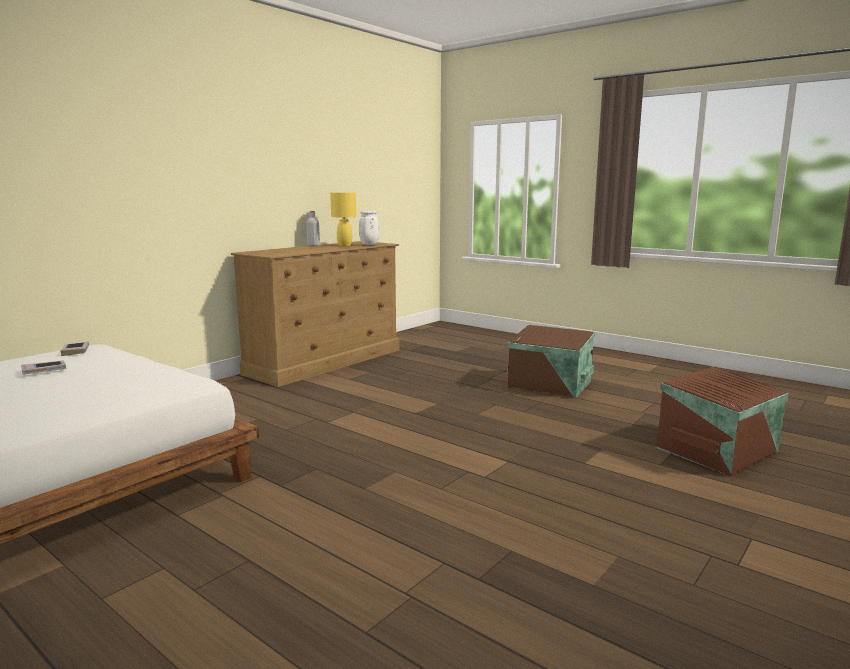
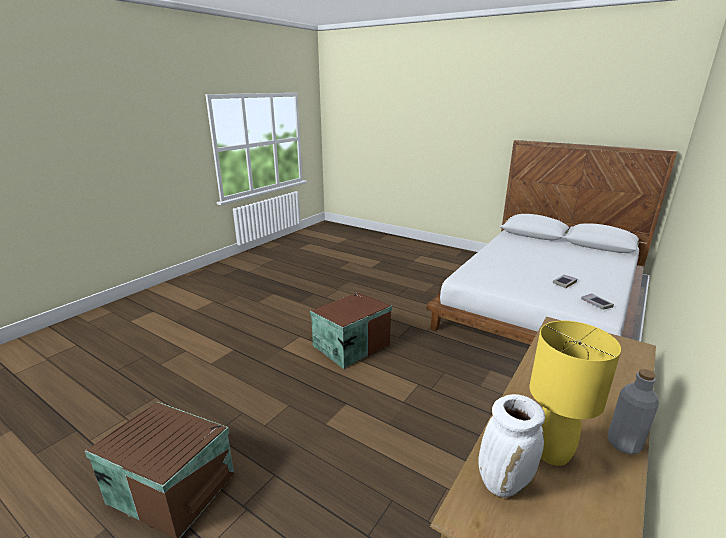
camera: 175 degrees right, 10 degrees up
brown storage box [657,367,789,476] -> brown storage box moved to [310,293,392,369]

